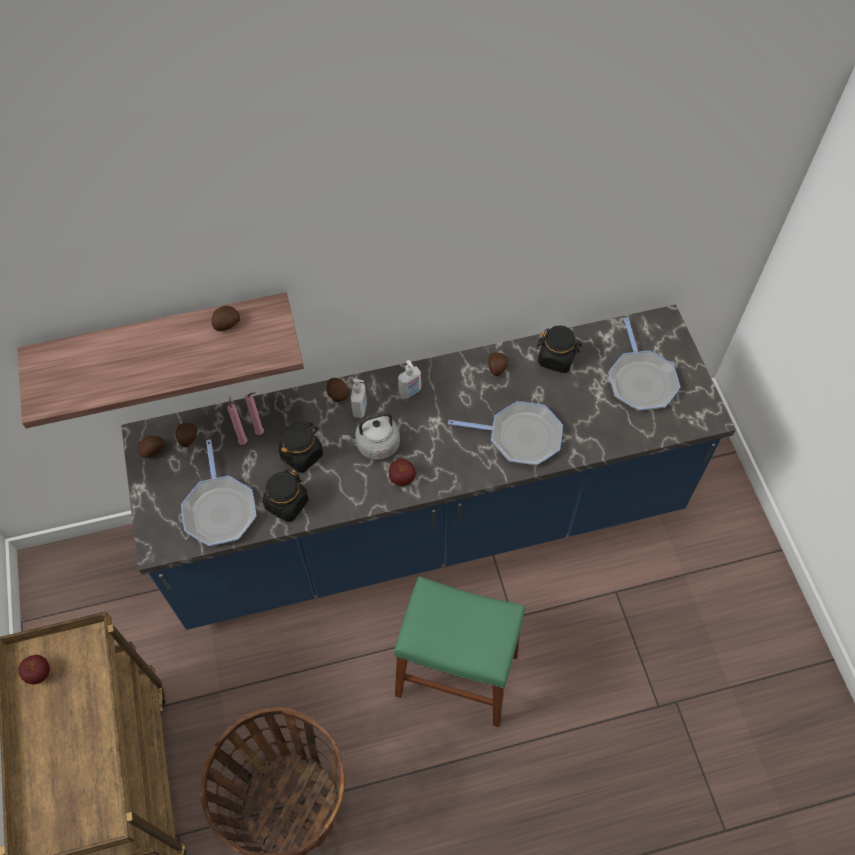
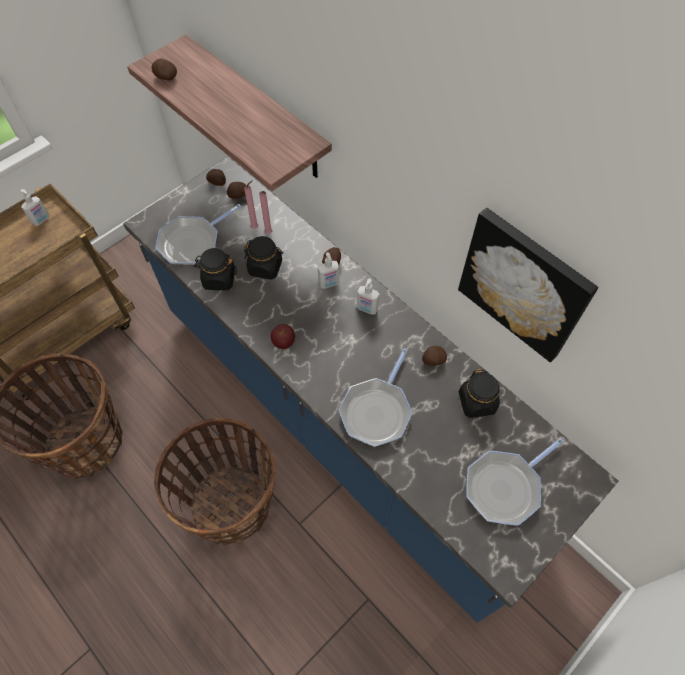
camera: 60 degrees right, 0 degrees up
apple [19,655,50,685] -> soap dispenser [21,189,49,226]
potato [212,306,240,331] -> potato moved to [151,59,177,80]
grey kettle [342,412,400,460] -> none
green stool [394,576,525,727] -> basket [154,418,276,544]
frying pan [448,401,563,465] -> frying pan turned 45 degrees clockwise [339,349,412,447]
none -> picture [458,208,598,363]

